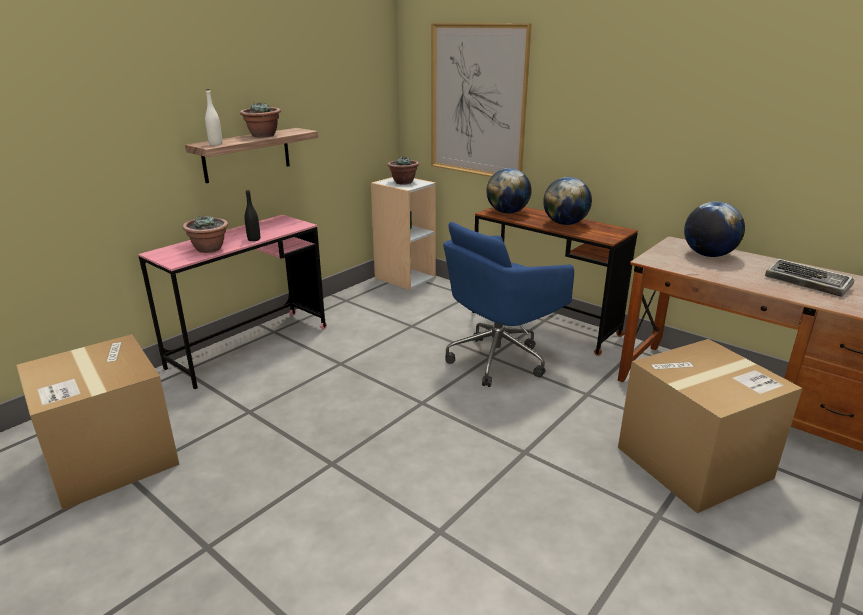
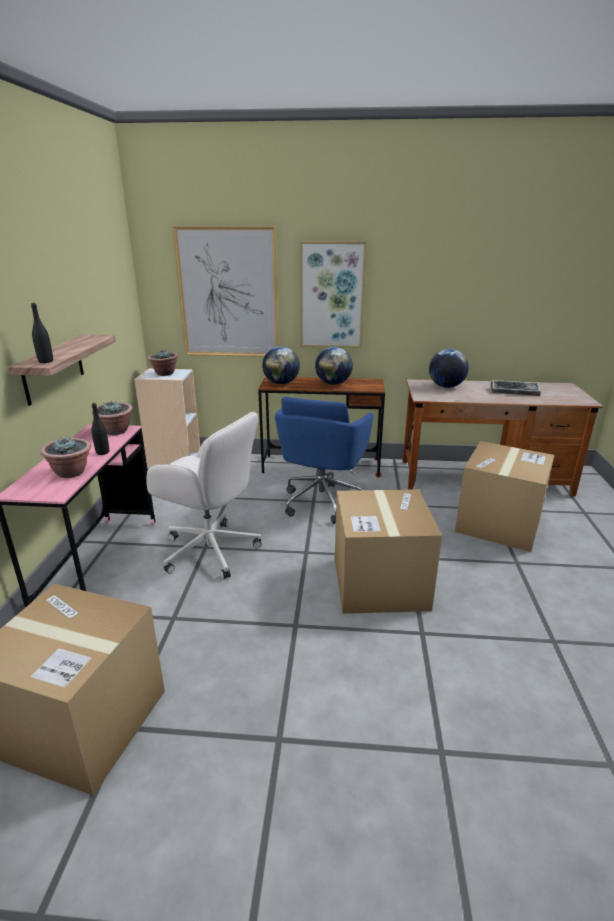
camera: 35 degrees left, 0 degrees up
white bottle [205,89,222,146] -> black bottle [31,303,53,363]
potted plant [240,102,281,138] -> potted plant moved to [92,401,133,435]
none -> white office chair [146,412,262,579]
none -> picture [300,241,367,348]
none -> cardboard box [335,489,442,614]

